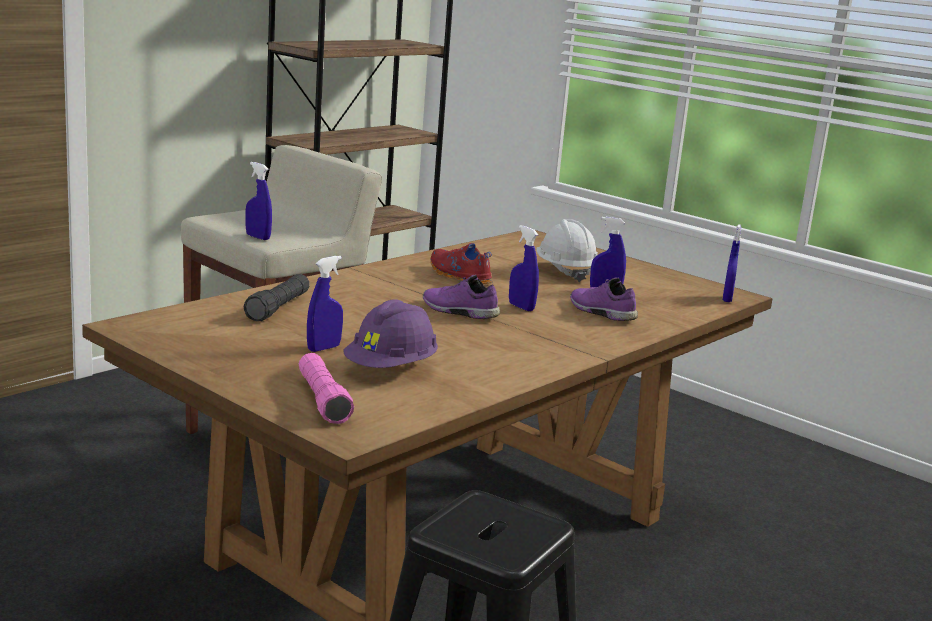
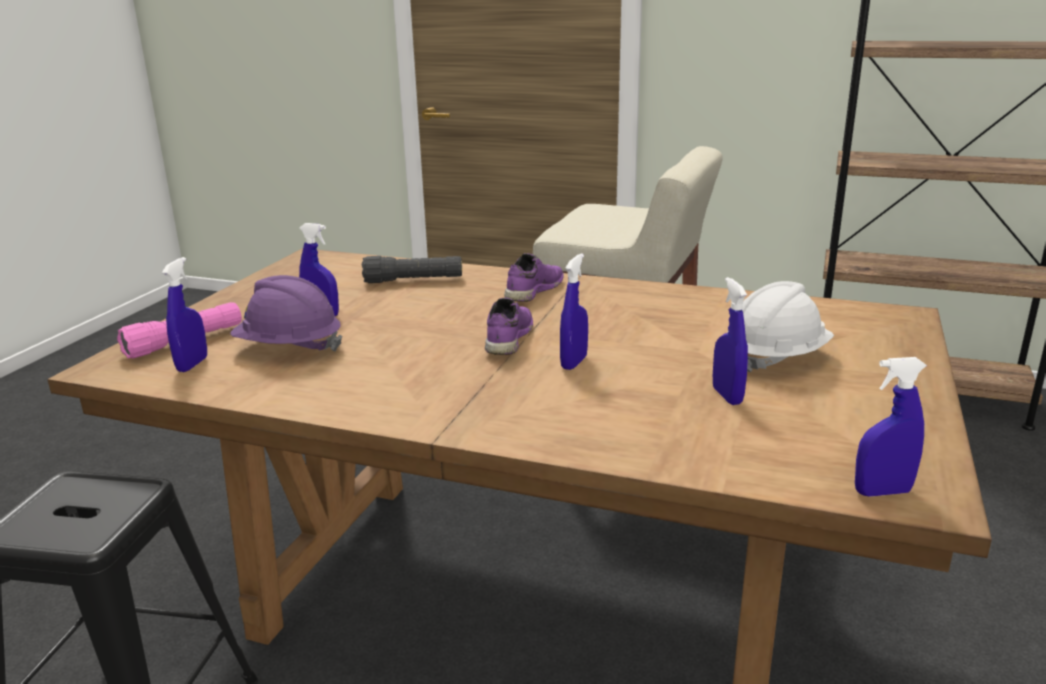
camera: 70 degrees right, 5 degrees up
blue spray bottle [245,162,272,240] -> blue spray bottle moved to [162,257,207,372]
red shoe [431,243,493,284] -> none
purple shoe [570,278,638,321] -> purple shoe moved to [504,253,564,302]

